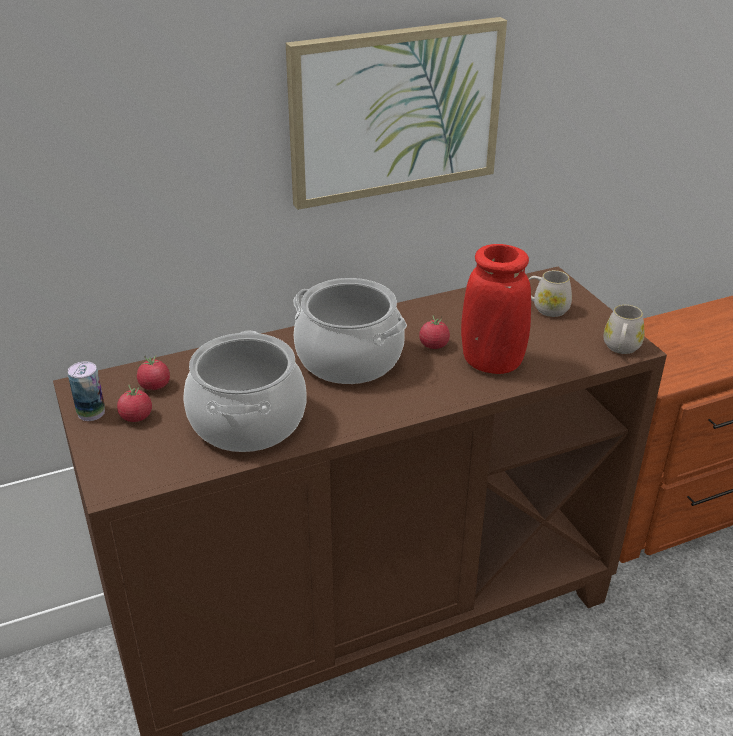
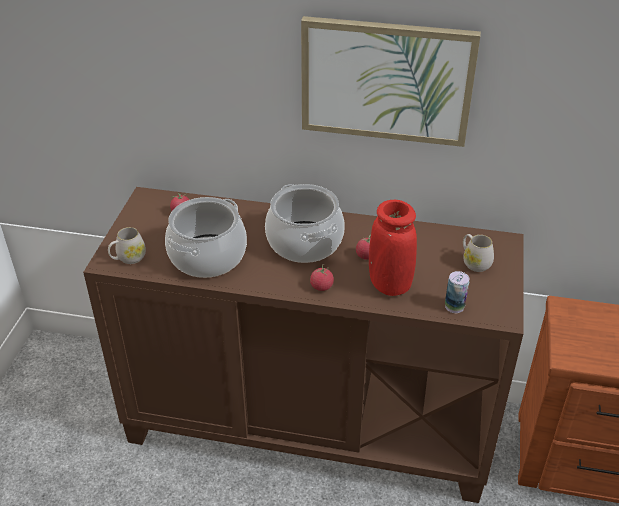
camera: 35 degrees right, 5 degrees up
can [68,361,105,421] -> can moved to [445,271,469,313]
tomato [117,385,152,422] -> tomato moved to [310,264,334,291]
white mug [603,305,645,354] -> white mug moved to [108,227,146,264]

